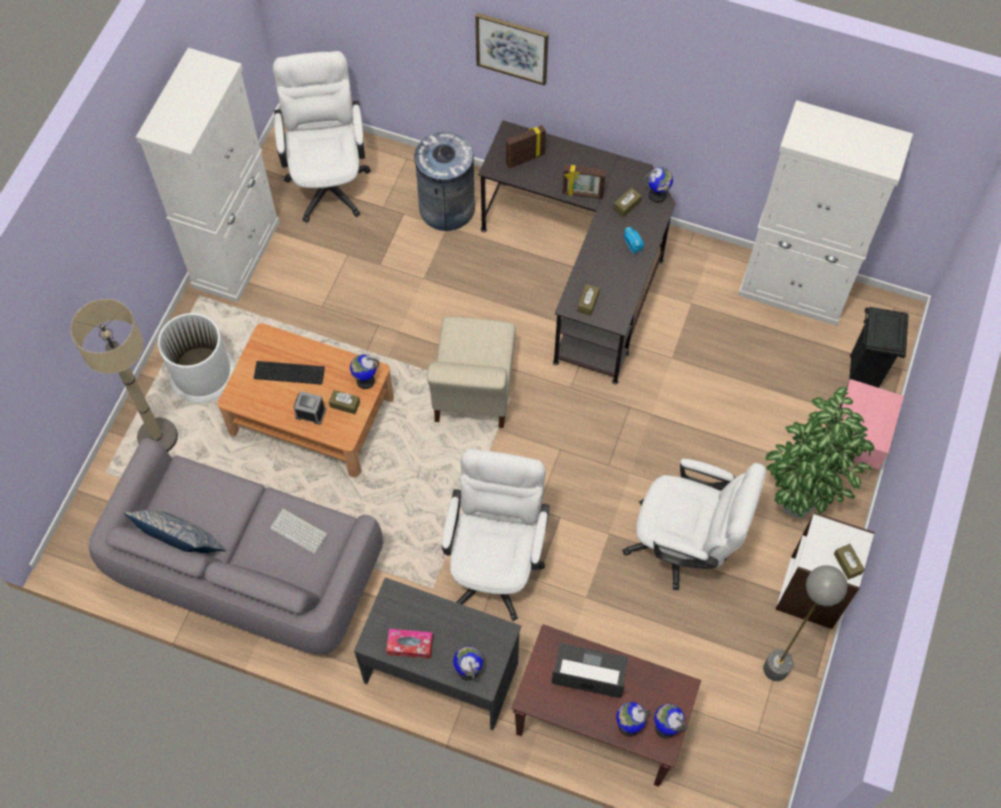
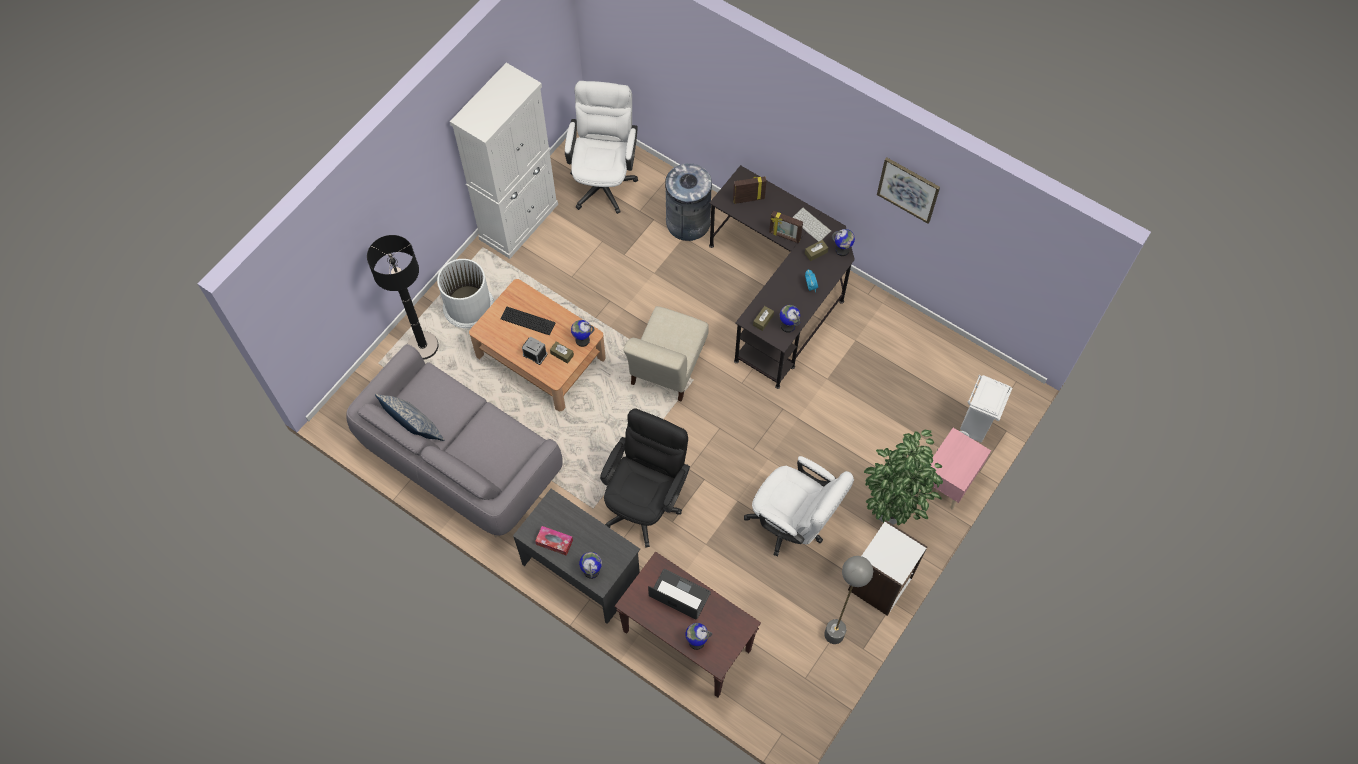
camera: 15 degrees right, 0 degrees up
beige floor lamp [71,299,178,452] -> black floor lamp [367,235,439,360]
keyboard [270,508,328,554] -> keyboard moved to [792,208,832,242]
white office chair [442,449,550,621] -> black office chair [600,409,690,548]
picture [475,13,549,86] -> picture moved to [877,157,940,224]
globe [654,704,687,738] -> globe moved to [779,305,800,333]
white cabinet [738,100,913,326] -> none
brown tissue box [834,544,865,580] -> none
black trash can [847,307,909,388] -> white trash can [960,375,1012,442]

